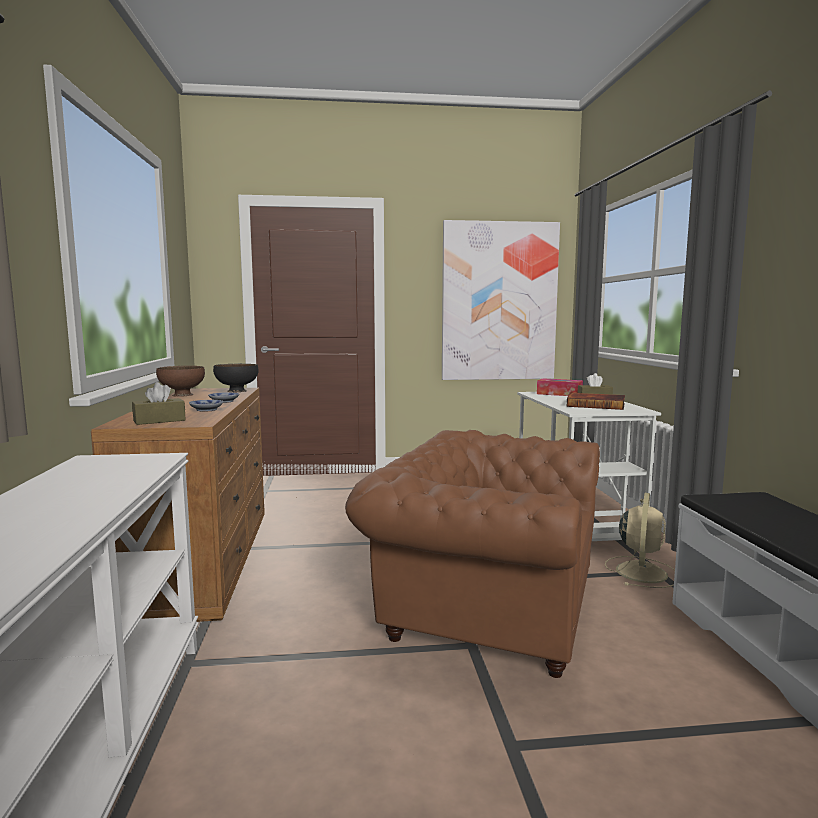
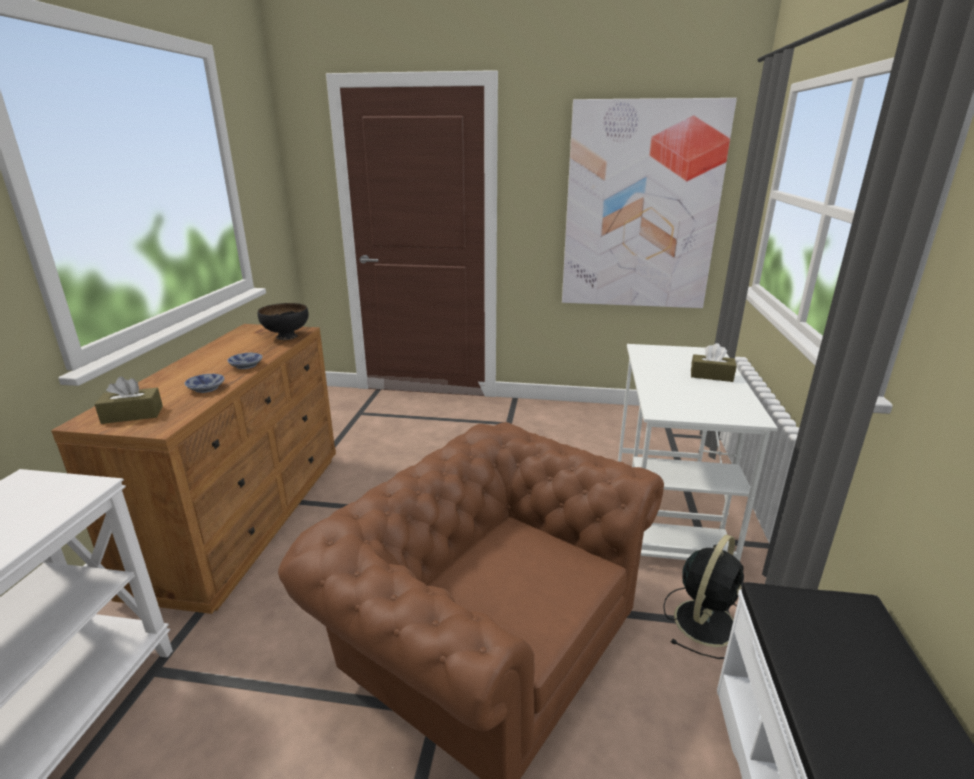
camera: 15 degrees right, 15 degrees up
brown bowl [156,366,205,397] -> none
tissue box [537,378,583,396] -> none
book [567,393,625,410] -> none
beige fan [605,493,675,588] -> black fan [663,534,744,659]

